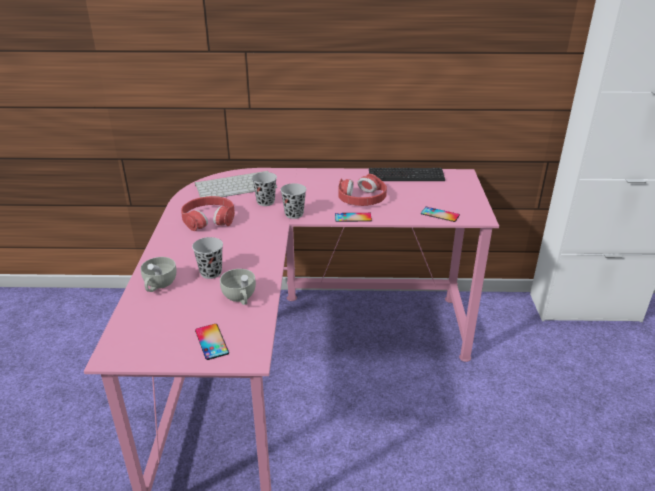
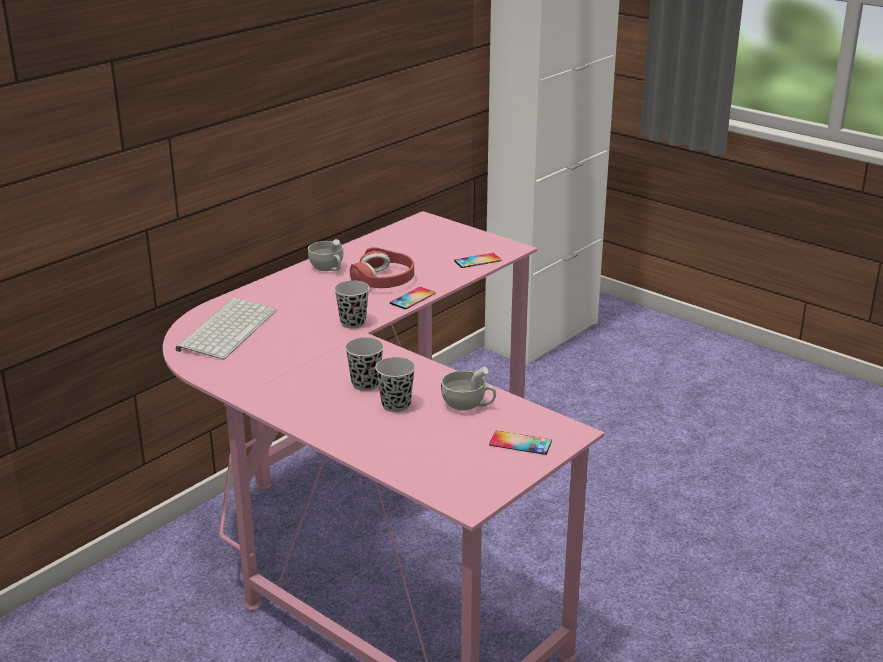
camera: 50 degrees left, 5 degrees down
white cup [140,257,177,292] -> white cup moved to [308,239,343,271]
red headphones [181,196,235,231] -> none
black cup [252,172,277,206] -> black cup moved to [345,337,384,391]
keyboard [369,168,445,181] -> none

